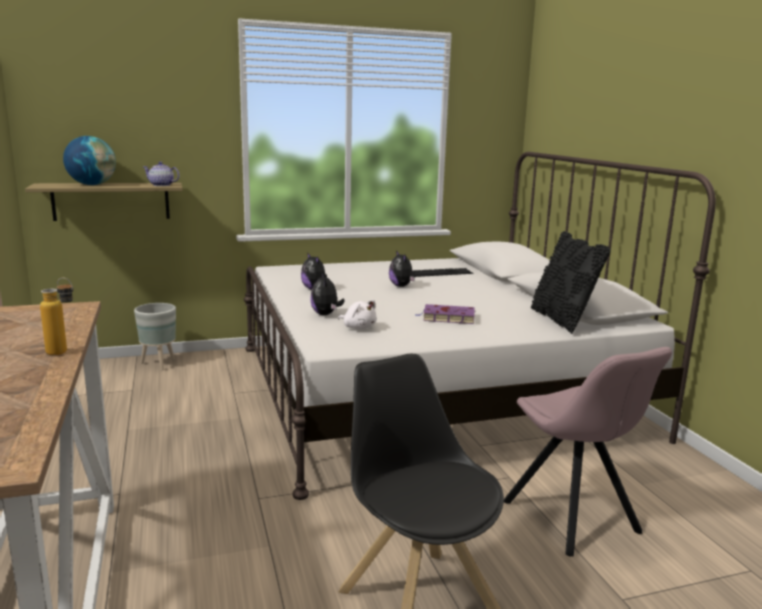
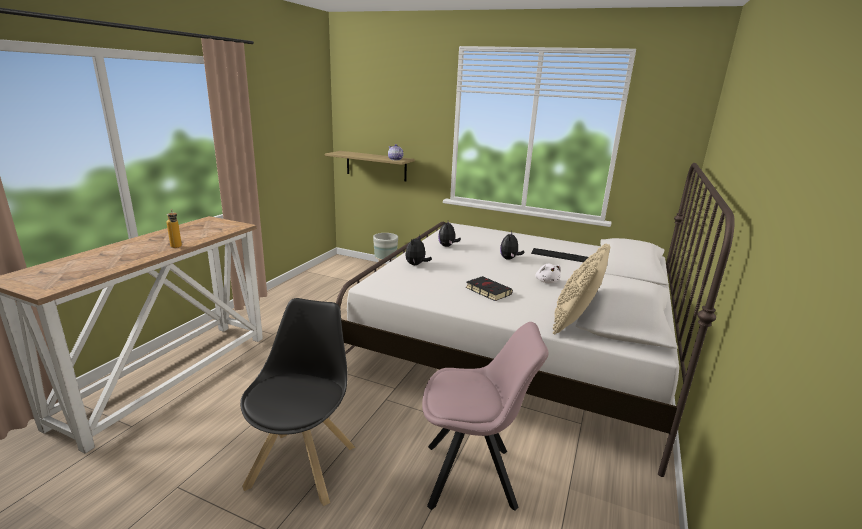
camera: 40 degrees right, 5 degrees up
globe [63,136,116,185] -> none
white plush toy [338,300,377,329] -> white plush toy moved to [535,264,561,283]
purple book [415,304,475,324] -> black book [466,276,513,301]
pink chair [504,347,672,557] -> pink chair turned 105 degrees counterclockwise [422,322,548,511]
black pillow [531,231,611,334] -> beige pillow [553,243,610,334]

